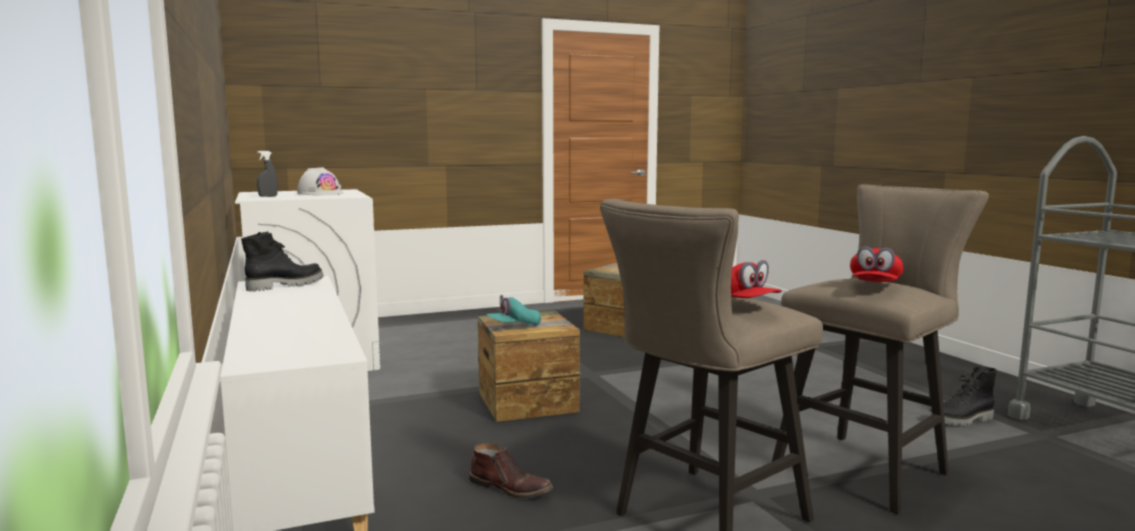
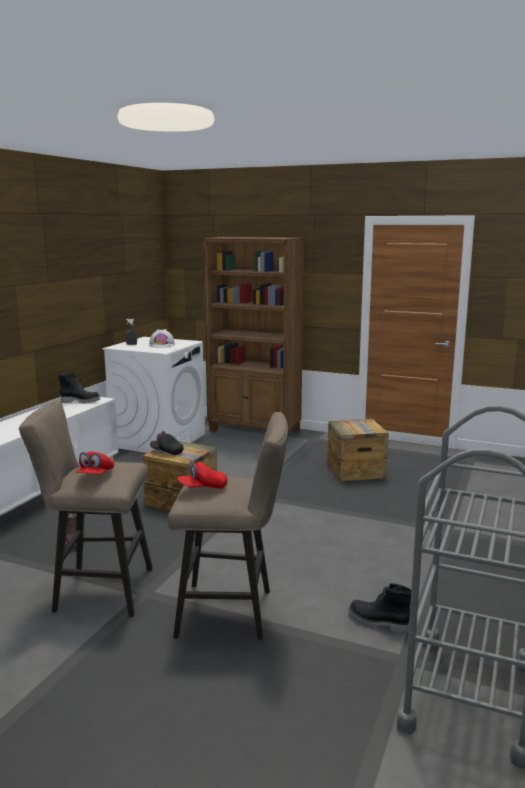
camera: 45 degrees right, 5 degrees up
turquoise cap [487,295,541,326] -> black cap [150,431,184,455]
none -> brown bookcase [203,237,304,440]

